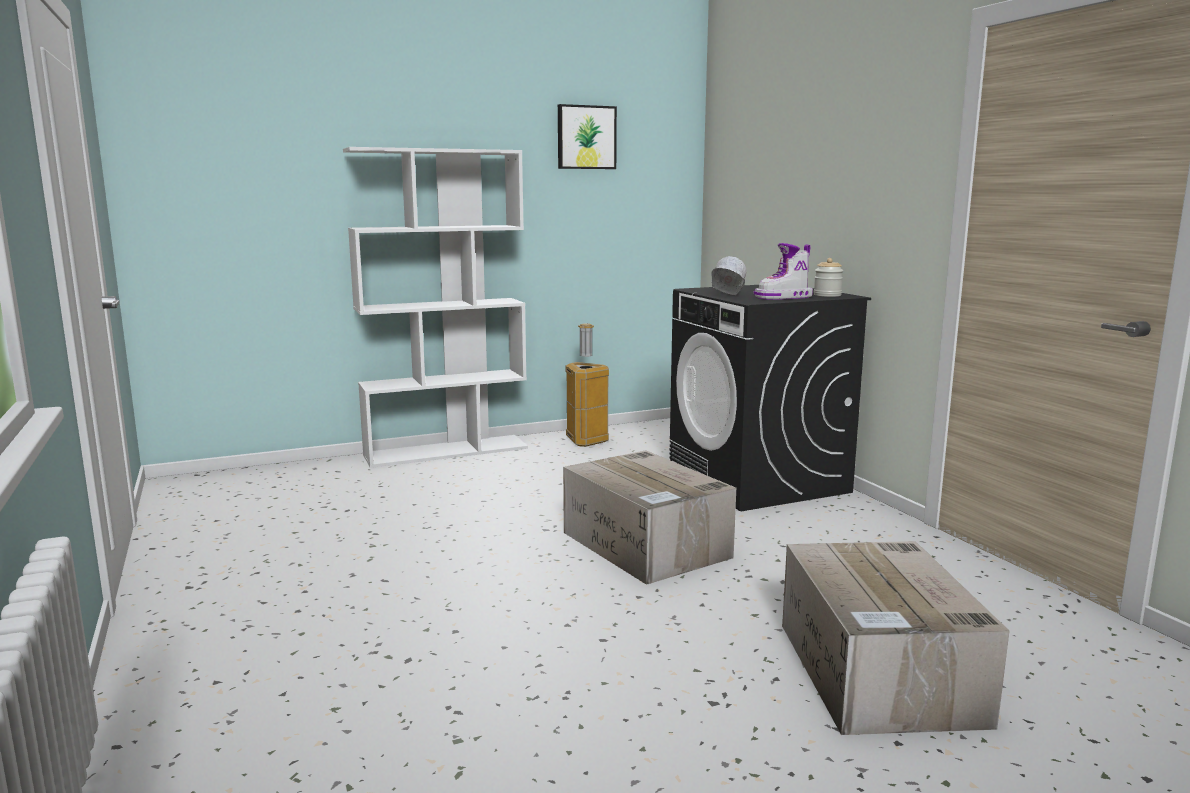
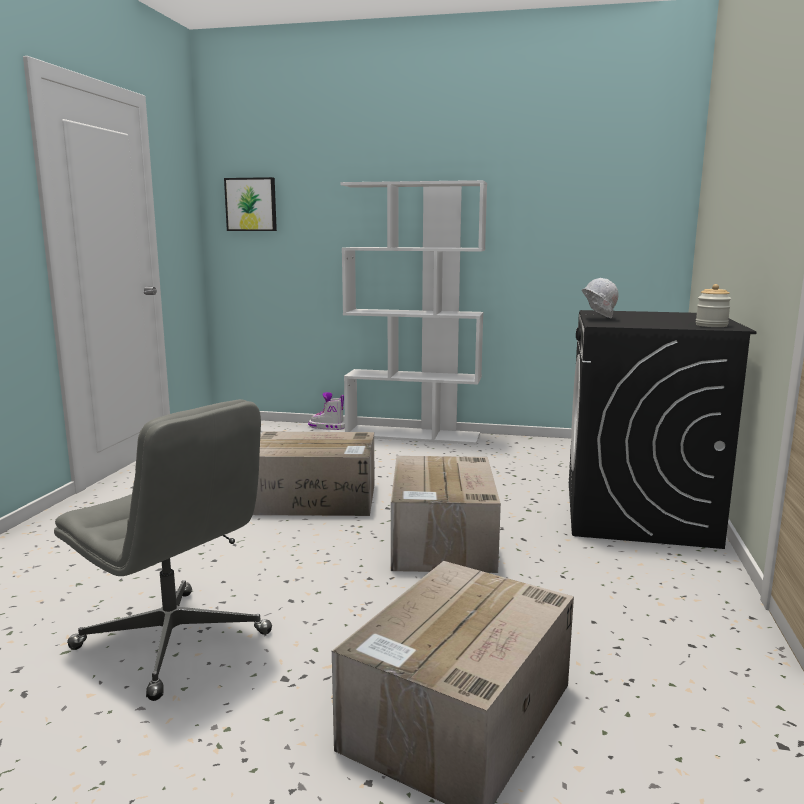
camera: 35 degrees right, 0 degrees up
picture [558,104,617,169] -> picture moved to [224,177,277,231]
trash can [565,323,609,447] -> none
boot [754,243,813,300] -> boot moved to [308,392,345,430]
none -> grey office chair [54,399,272,701]
none -> cardboard box [253,431,375,516]

